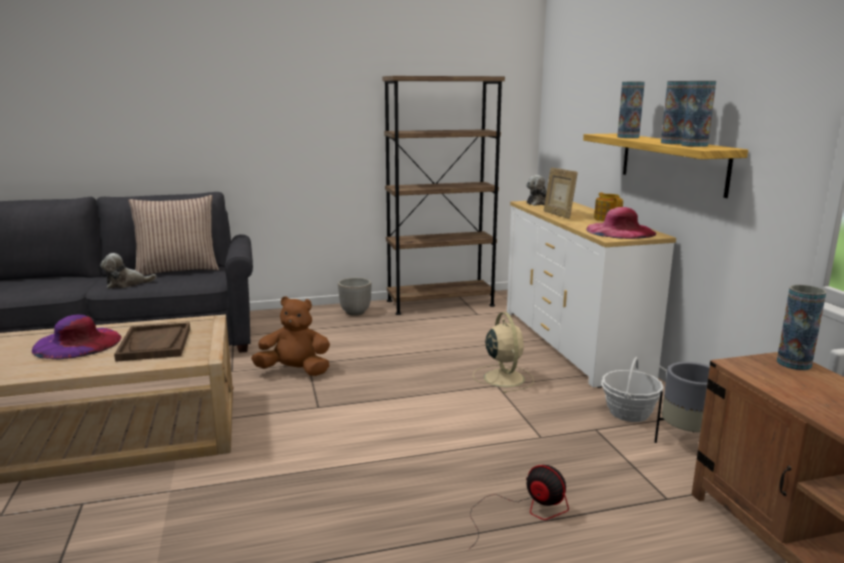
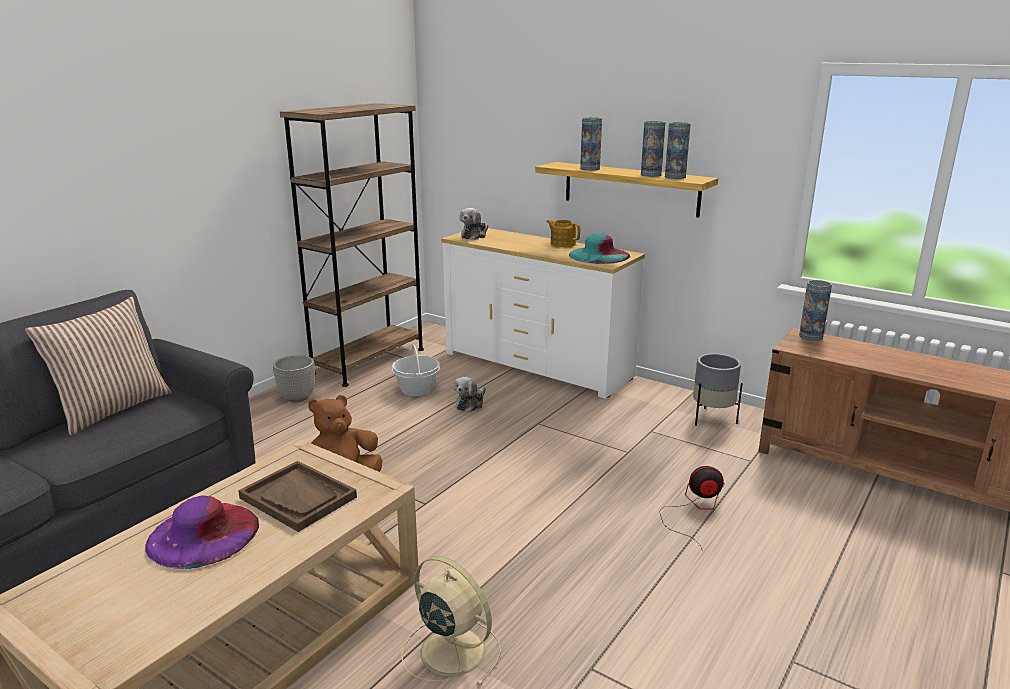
camera: 40 degrees left, 5 degrees up
plush toy [100,253,157,289] -> plush toy moved to [454,377,486,412]
beige fan [473,312,534,393] -> beige fan moved to [401,556,501,686]
picture frame [544,168,578,218] -> none
pink hat [586,207,656,239] -> turquoise hat [569,233,630,264]
basket [601,357,664,422] -> basket moved to [392,344,440,396]

